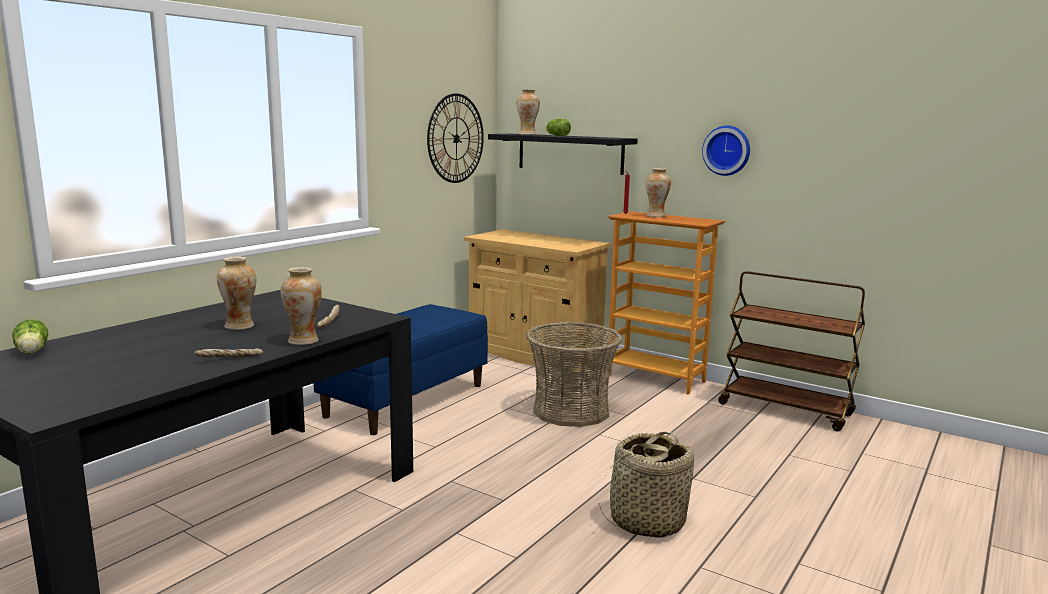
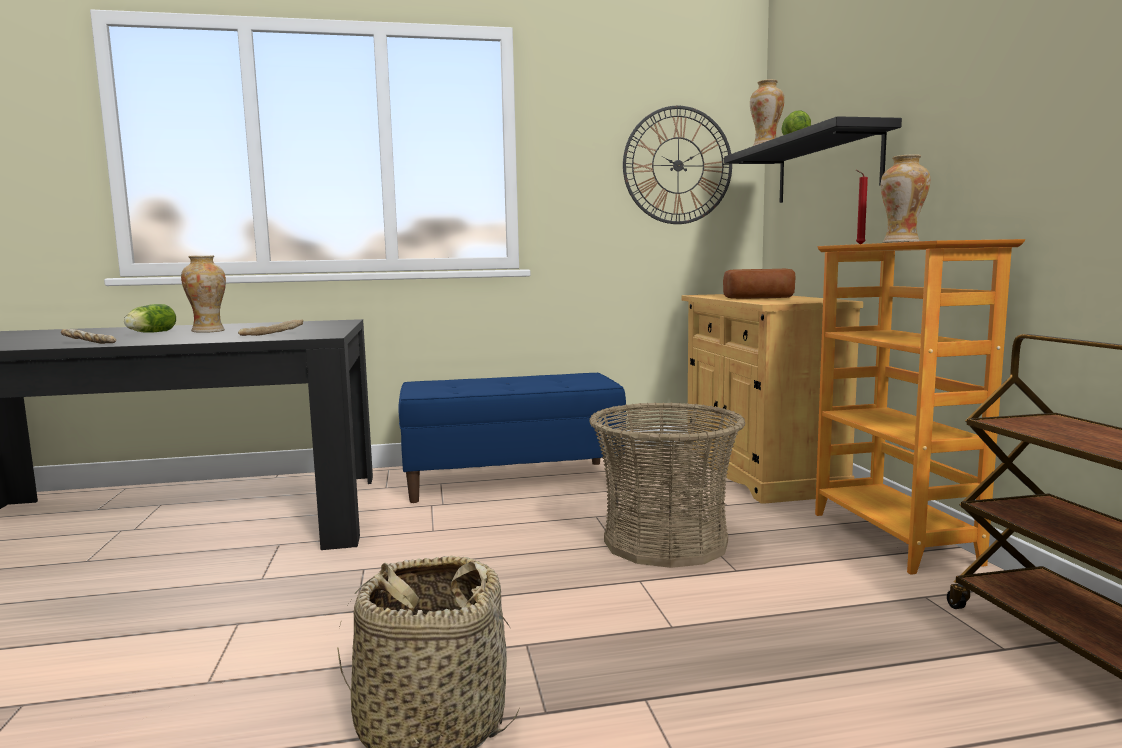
camera: 45 degrees right, 5 degrees down
lettuce [12,319,48,354] -> lettuce moved to [124,304,176,333]
vase [281,267,322,345] -> none
wall clock [702,126,750,176] -> none
none -> bread [723,269,796,299]

